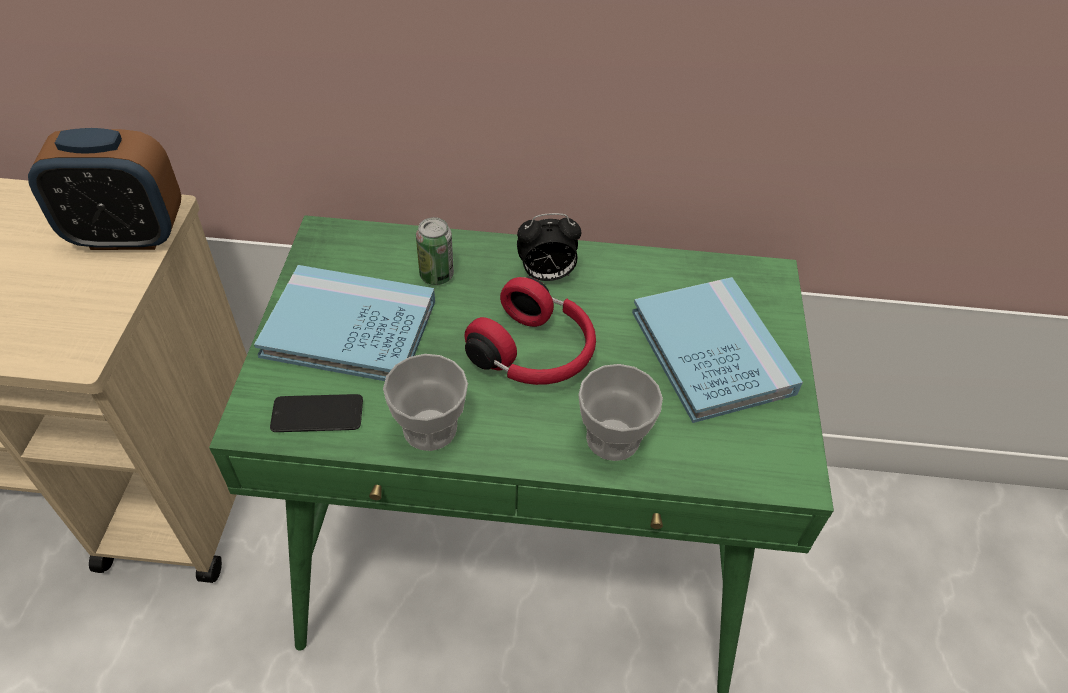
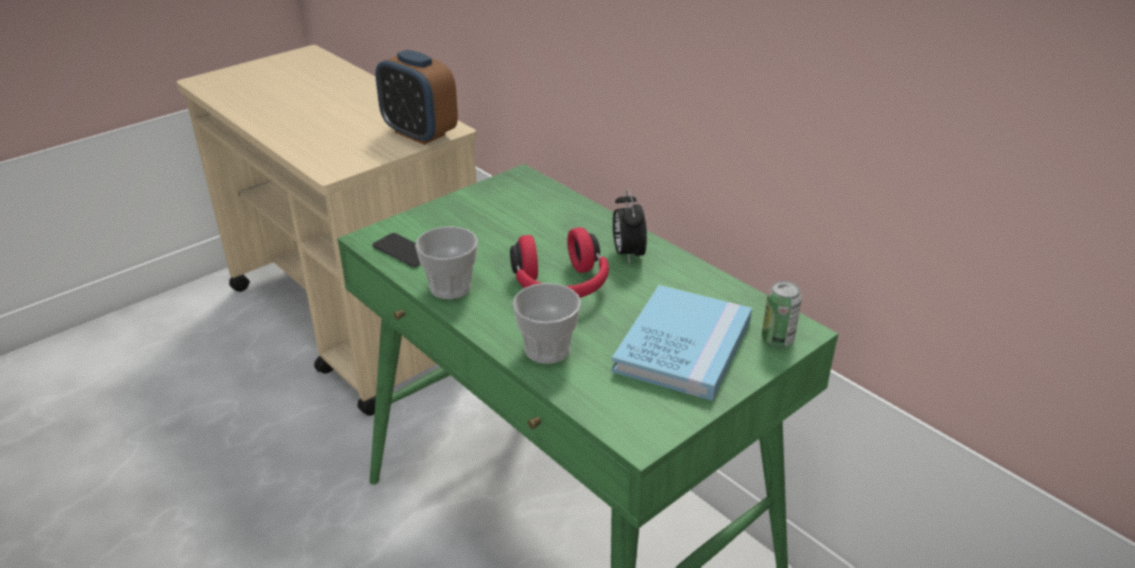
camera: 45 degrees right, 15 degrees down
blue book [254,265,435,381] -> none
can [416,217,454,285] -> can moved to [762,281,802,347]
alarm clock [517,213,582,281] -> alarm clock turned 45 degrees clockwise [613,190,647,264]

